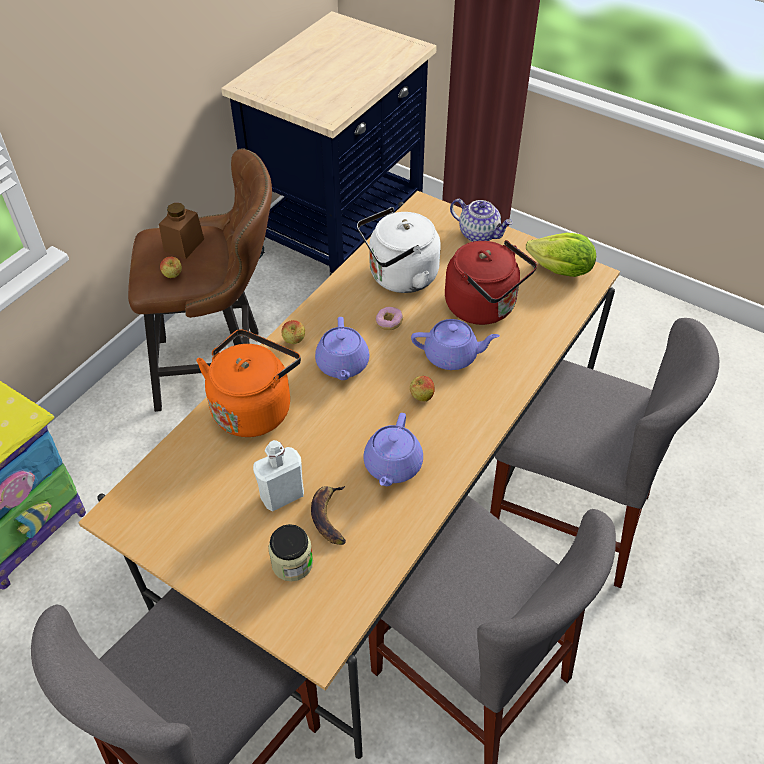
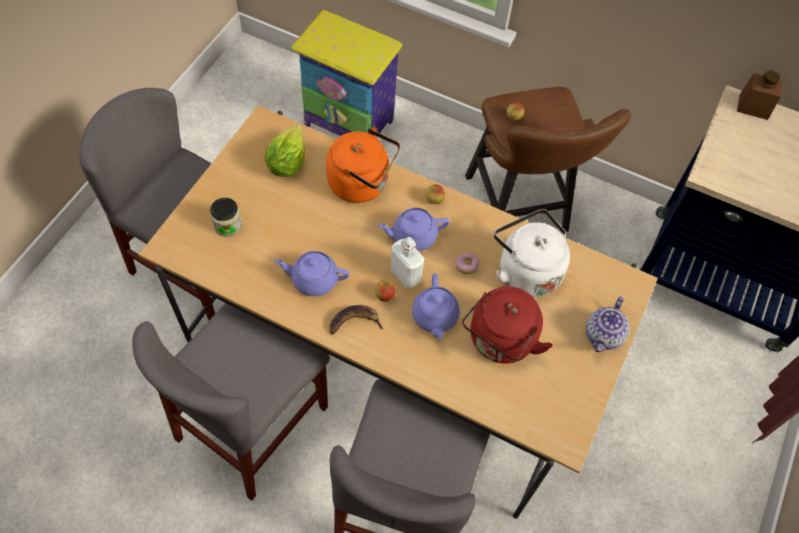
camera: 80 degrees right, 10 degrees up
brown jar [159,203,204,259] -> brown jar moved to [737,71,783,120]
white bottle [253,440,304,511] -> white bottle moved to [391,237,424,288]
banana [311,486,346,545] -> banana moved to [329,305,383,335]
lettuce [526,233,596,277] -> lettuce moved to [264,124,305,177]

